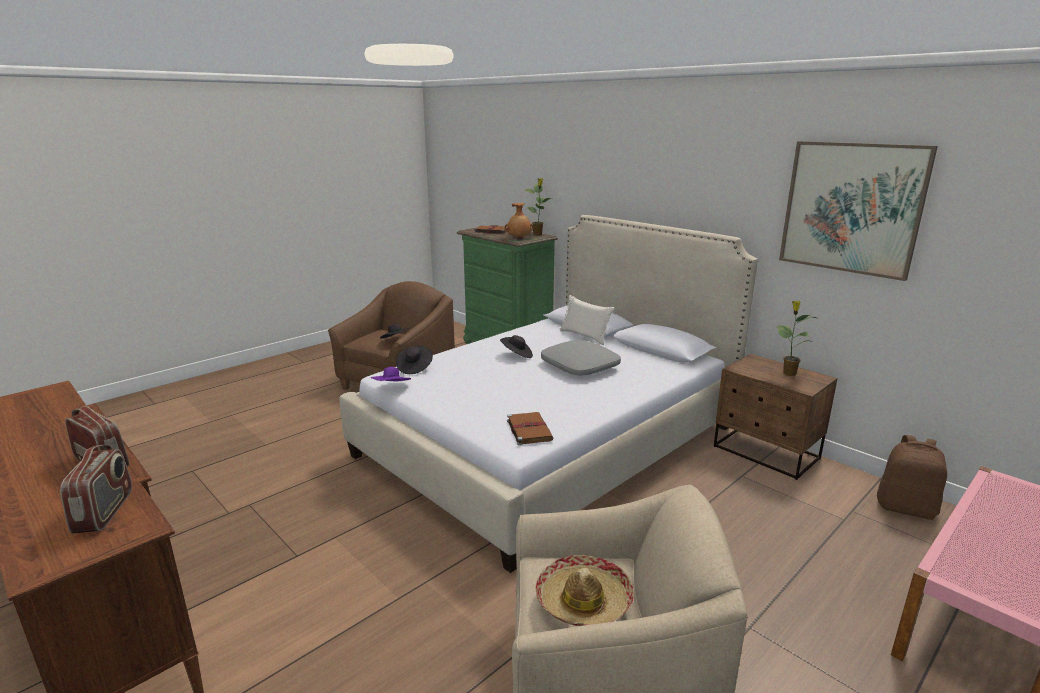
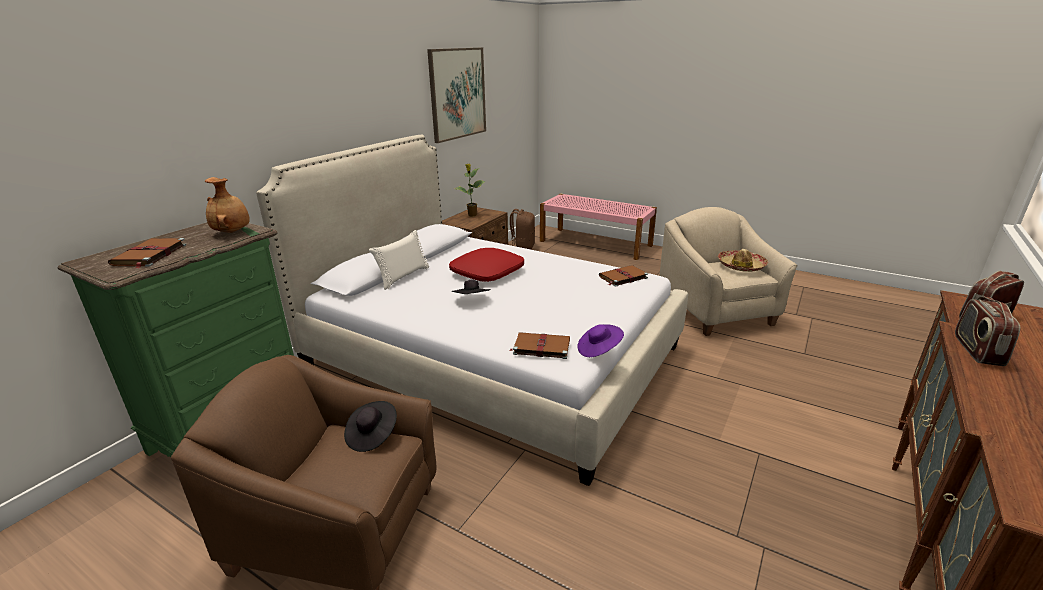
camera: 105 degrees left, 5 degrees up
black hat [396,346,433,374] -> brown book [509,332,570,359]
potted plant [524,178,552,235] -> none
grey pillow [541,340,621,376] -> red pillow [449,248,524,282]

